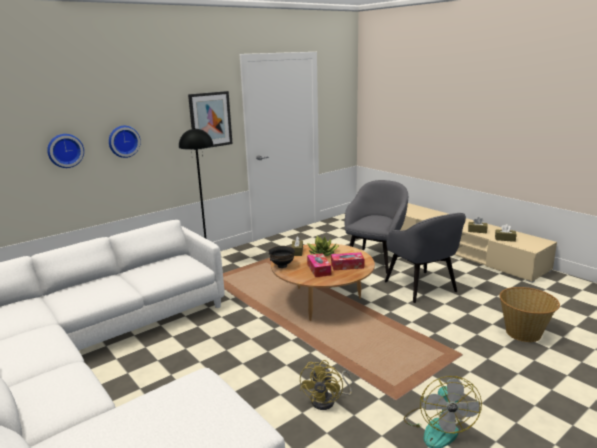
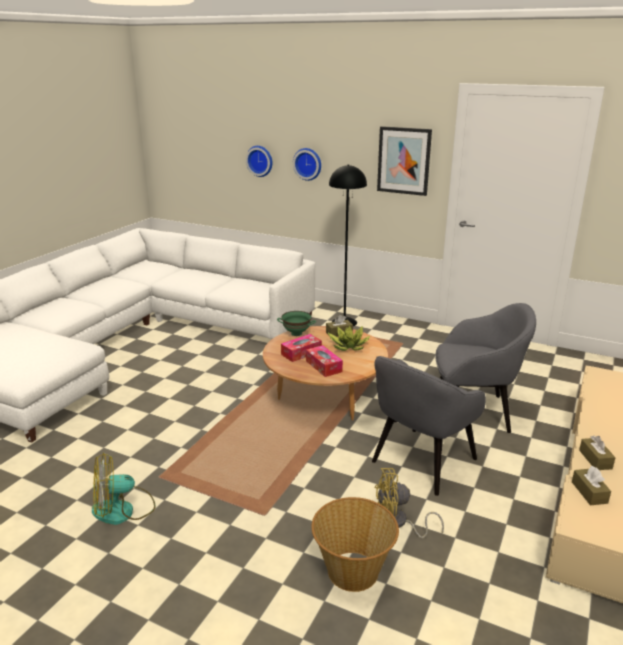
camera: 65 degrees right, 5 degrees up
black bowl [268,246,295,268] -> green bowl [277,311,316,336]
yellow fan [300,360,353,410] -> yellow fan moved to [374,468,444,538]

